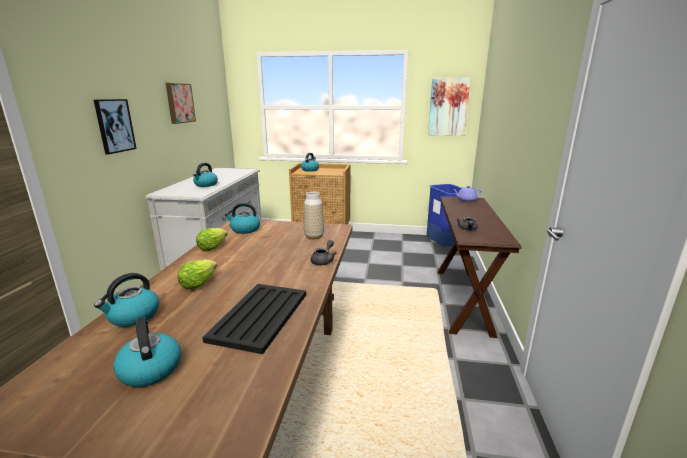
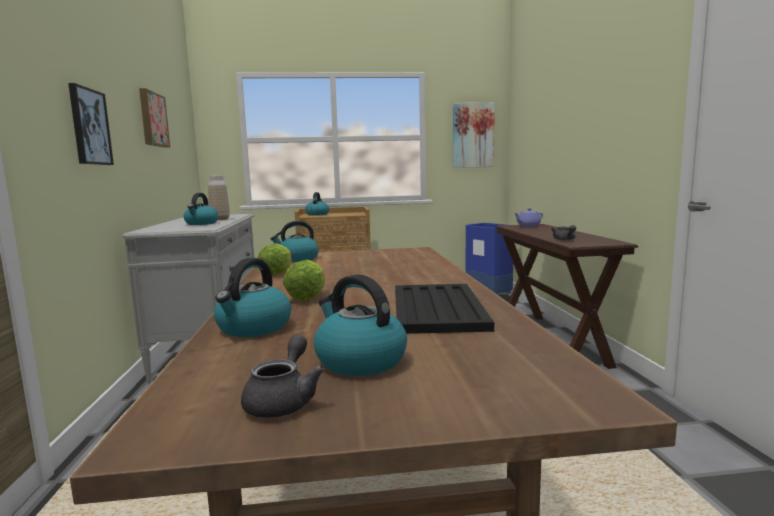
camera: 15 degrees left, 10 degrees down
vase [304,192,324,239] -> vase moved to [208,176,230,220]
grey teapot [310,240,337,265] -> grey teapot moved to [241,334,325,418]

